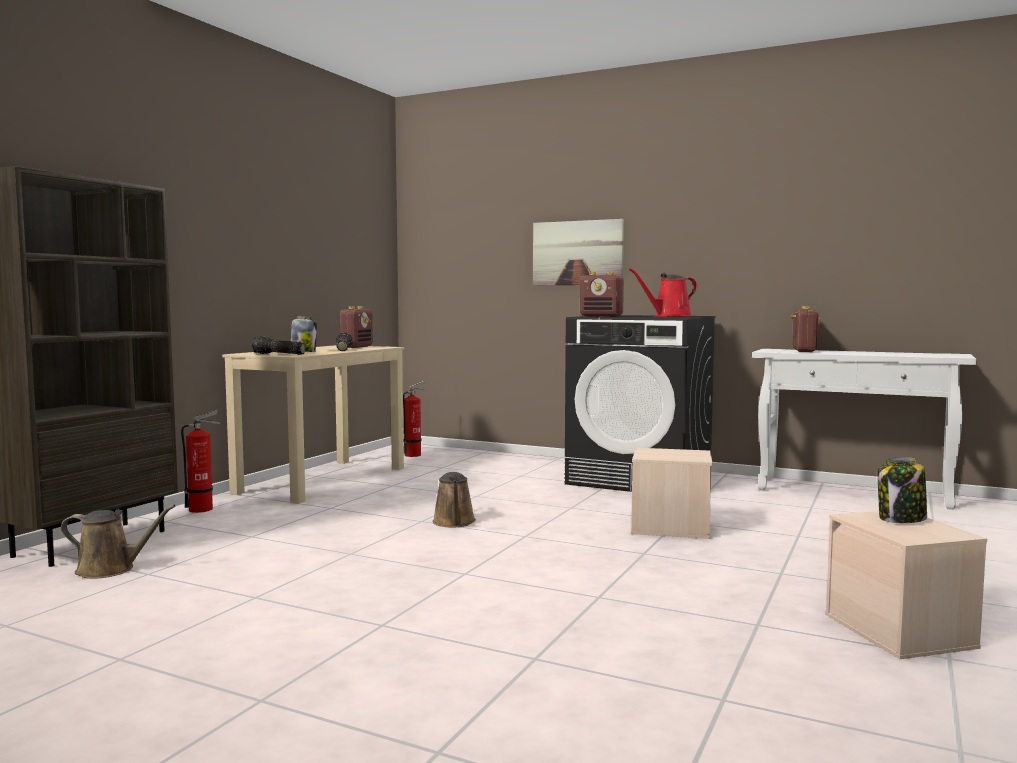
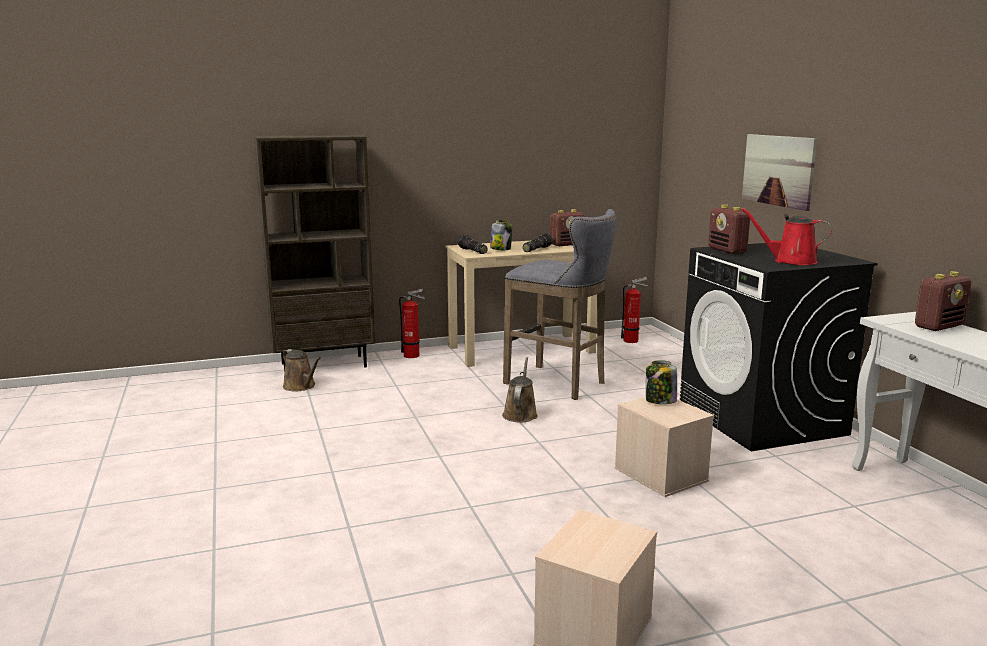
camera: 45 degrees right, 10 degrees up
brown watering can [433,472,476,527] -> brown watering can turned 150 degrees clockwise [502,357,538,422]
jar [878,457,927,523] -> jar moved to [646,360,677,404]
none -> grey stool [503,209,616,400]

